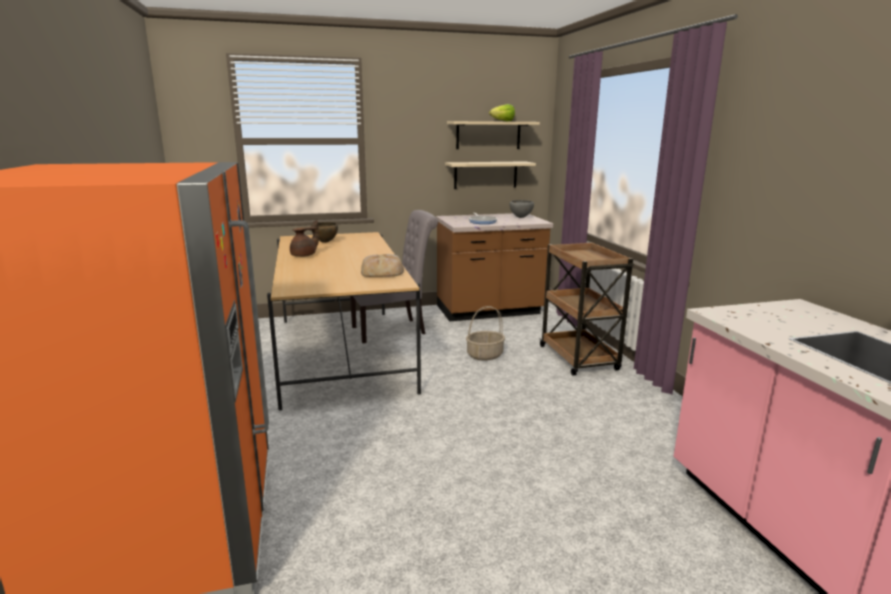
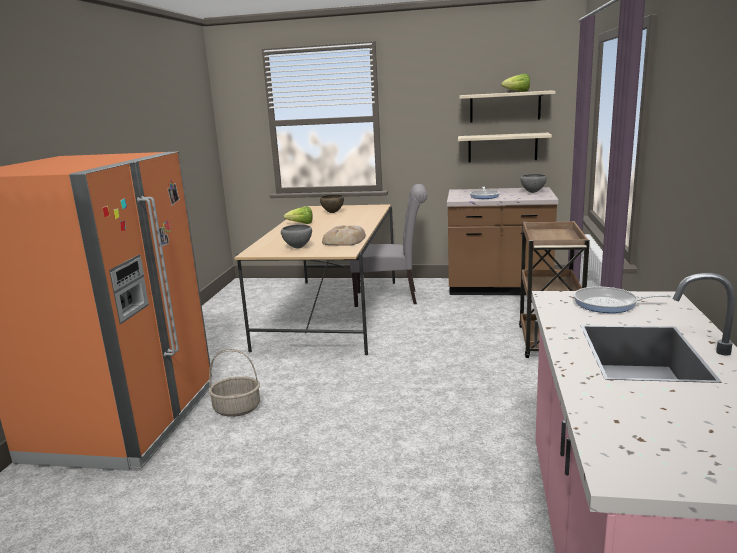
camera: 25 degrees right, 0 degrees up
brown teapot [290,220,319,257] -> lettuce [283,206,313,224]
basket [466,306,505,361] -> basket moved to [208,349,260,417]
none -> grey bowl [281,224,312,249]
none -> frying pan [574,287,671,313]

